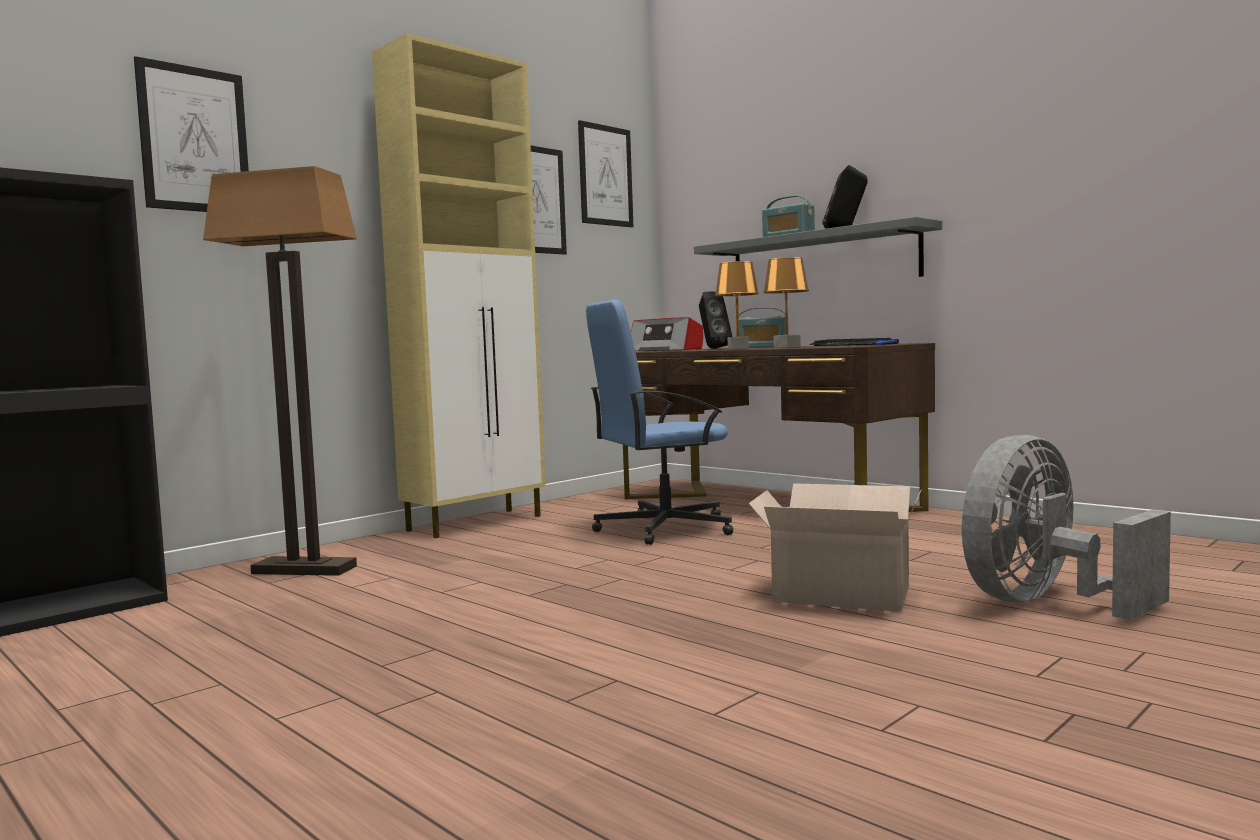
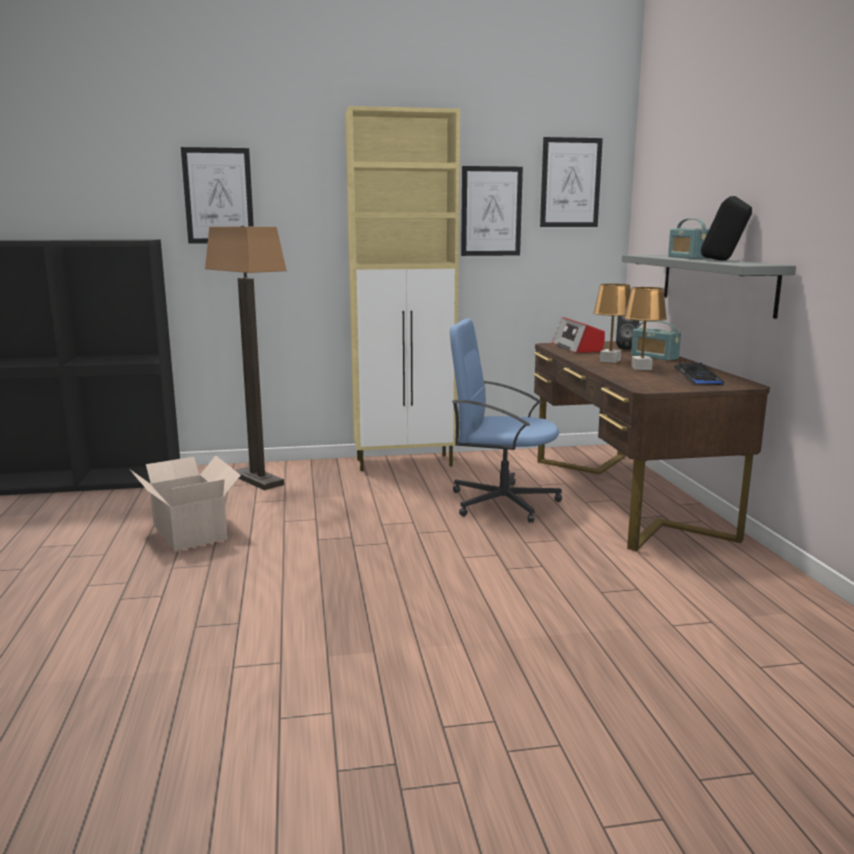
camera: 35 degrees right, 10 degrees up
cardboard box [748,483,922,612] -> cardboard box moved to [129,456,241,551]
grey fan [962,435,1171,620] -> none

